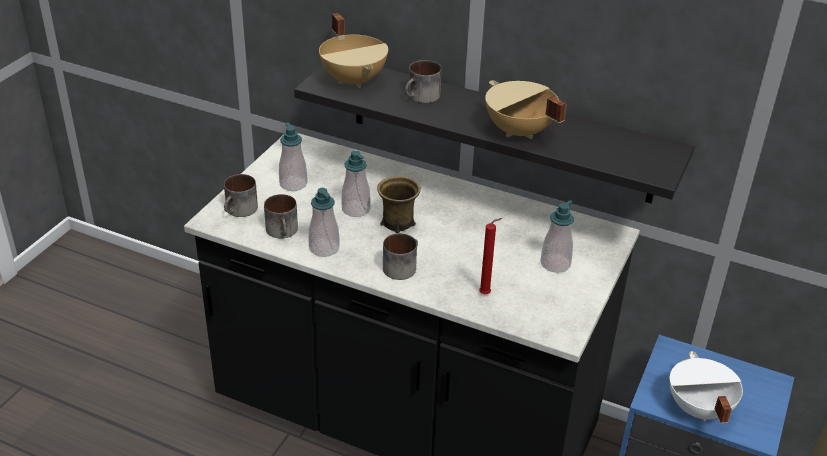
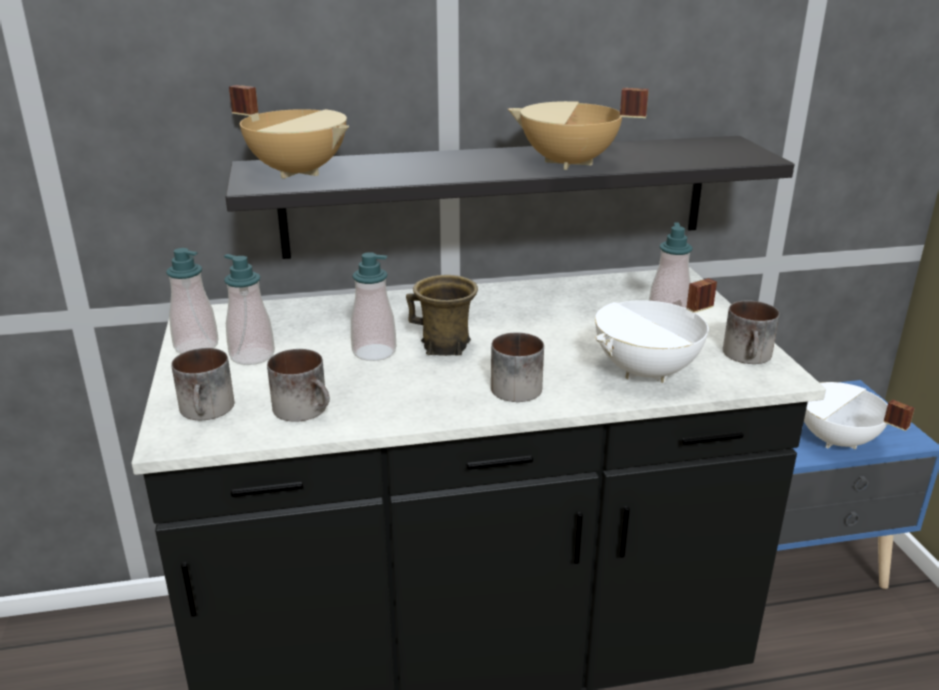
camera: 35 degrees left, 10 degrees down
soap dispenser [308,188,340,257] -> soap dispenser moved to [166,248,219,353]
mug [405,60,441,103] -> mug moved to [723,301,780,364]
red candle [479,218,502,294] -> white cooking pot [595,278,717,383]

